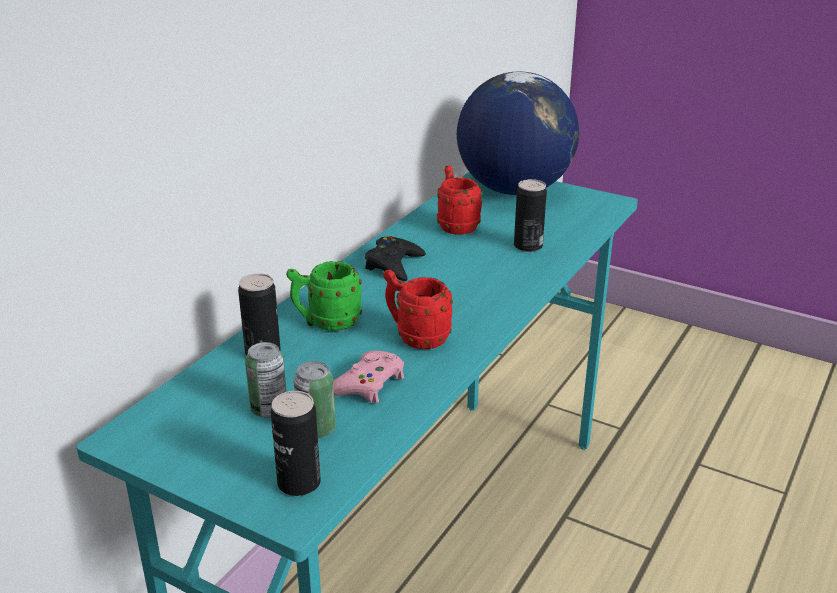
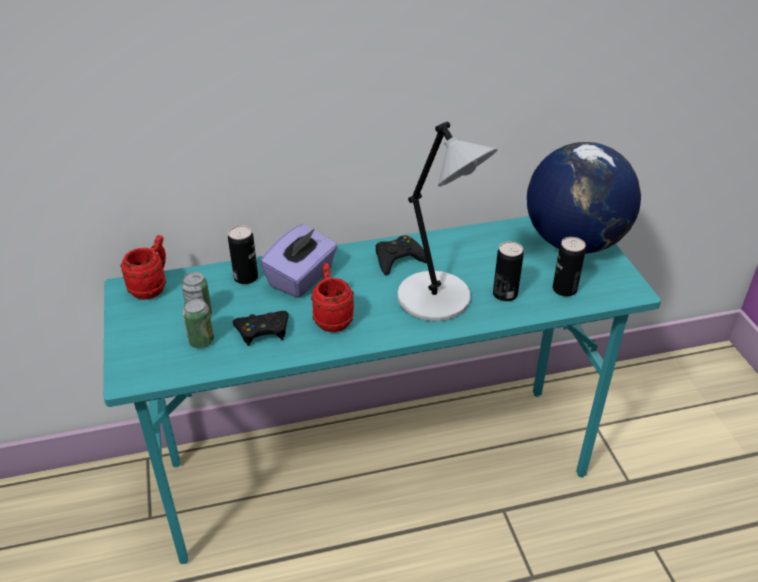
camera: 45 degrees right, 10 degrees up
can [271,391,321,496] -> can moved to [552,237,586,296]
green mug [286,261,362,331] -> purple tissue box [260,224,338,298]
pink game controller [333,351,404,403] -> black game controller [232,311,289,346]
red mug [437,166,482,235] -> red mug moved to [120,235,166,300]
none -> grey table lamp [397,121,498,321]

